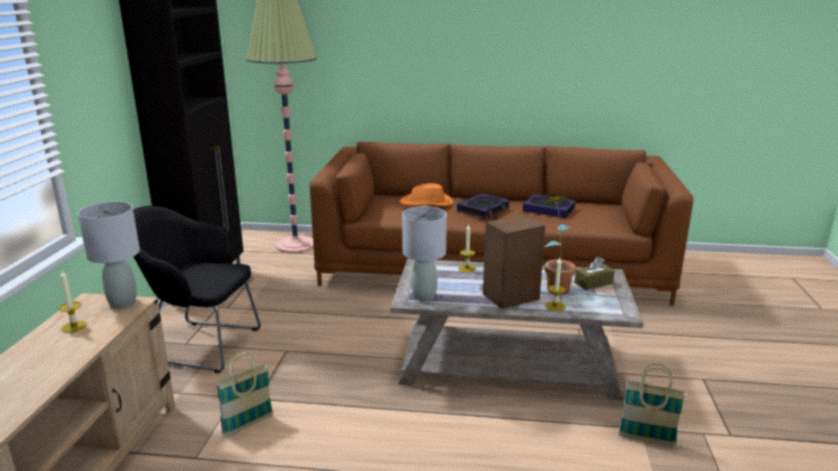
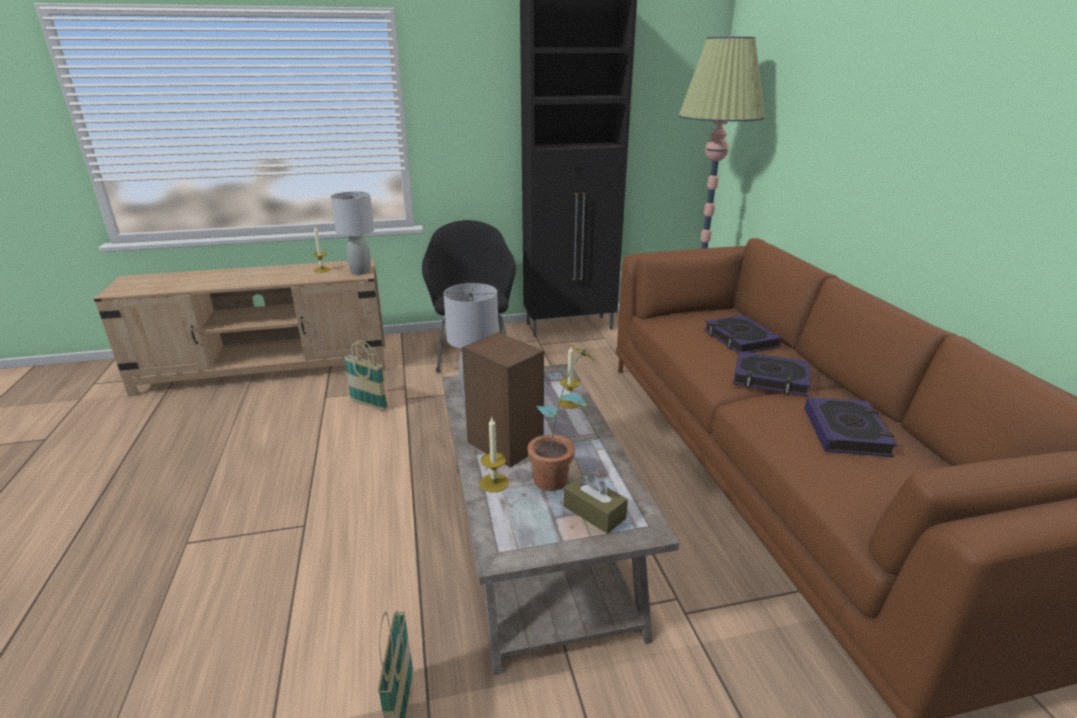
camera: 70 degrees right, 5 degrees up
orange hat [399,183,453,206] -> book [704,315,782,354]

